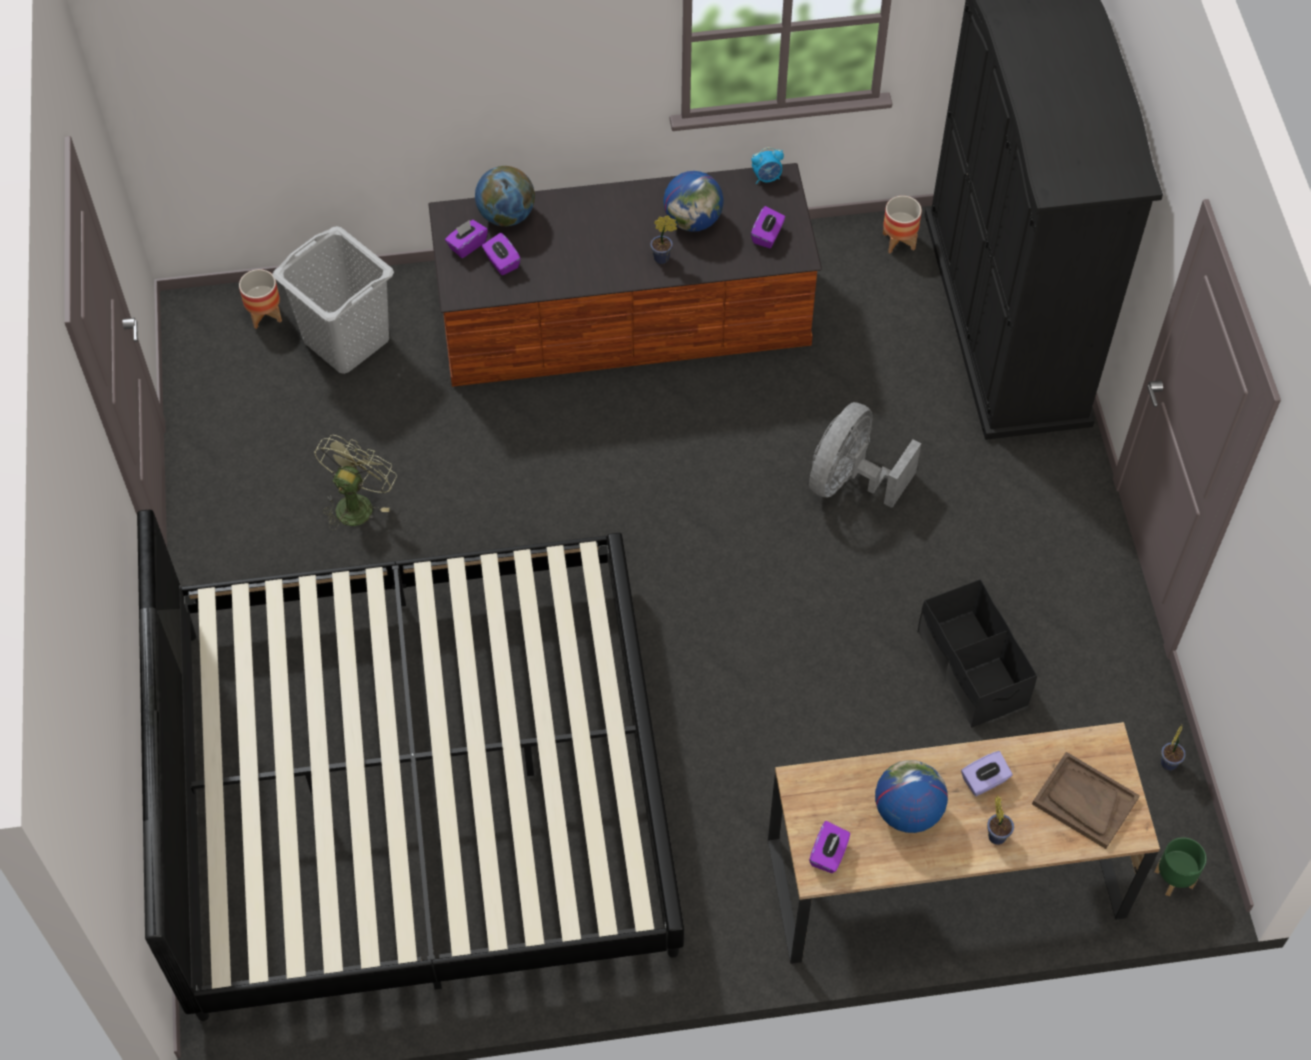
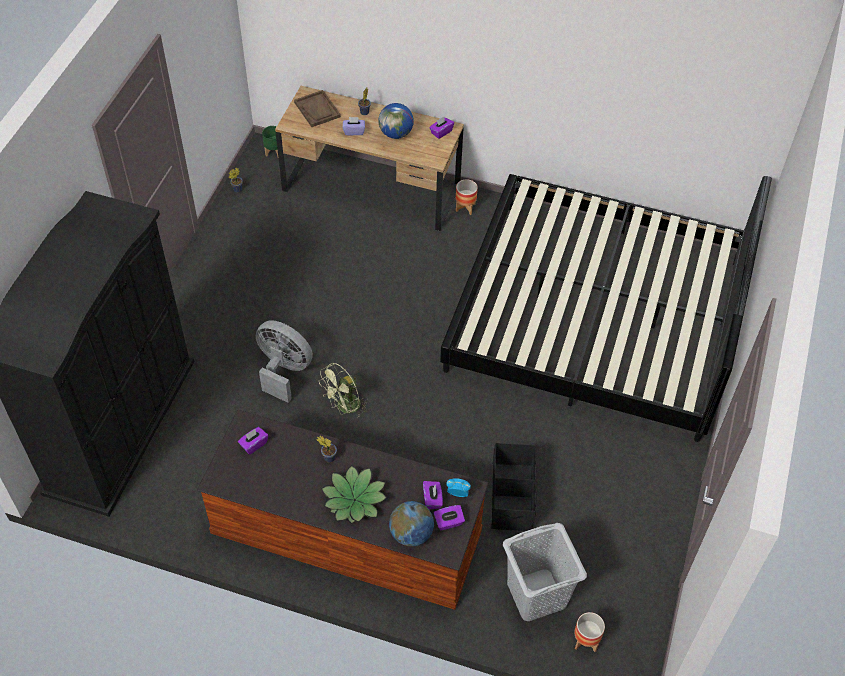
camera: 155 degrees left, 5 degrees down
green fan [314,435,397,531] -> green fan moved to [319,363,368,419]
globe [663,171,724,232] -> none
alarm clock [751,147,784,184] -> alarm clock moved to [446,478,471,497]
grey fan [809,402,921,508] -> grey fan turned 120 degrees counterclockwise [256,320,313,403]
planter [883,196,922,254] -> planter moved to [456,179,478,215]
black storage box [918,579,1037,727] -> black storage box moved to [491,443,536,531]
none -> potted plant [321,465,387,524]

